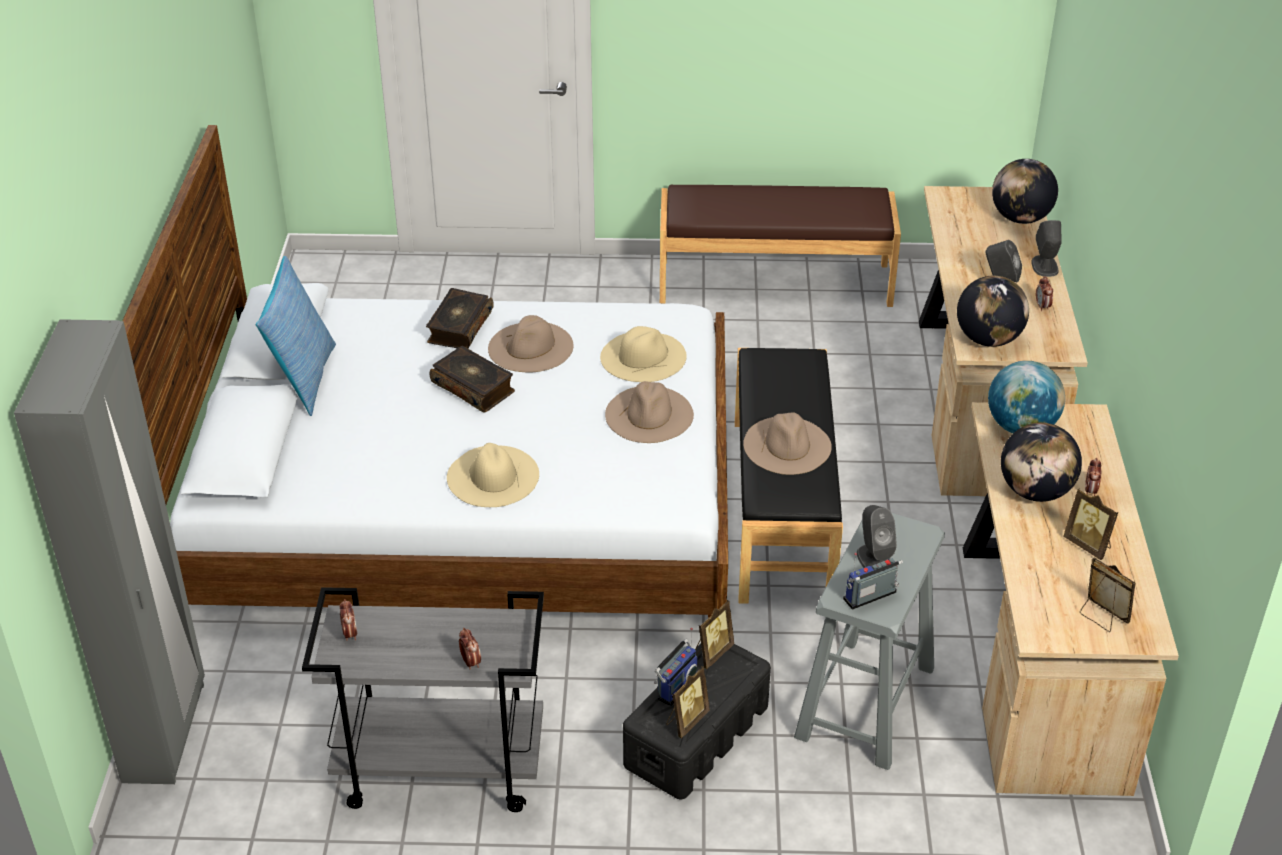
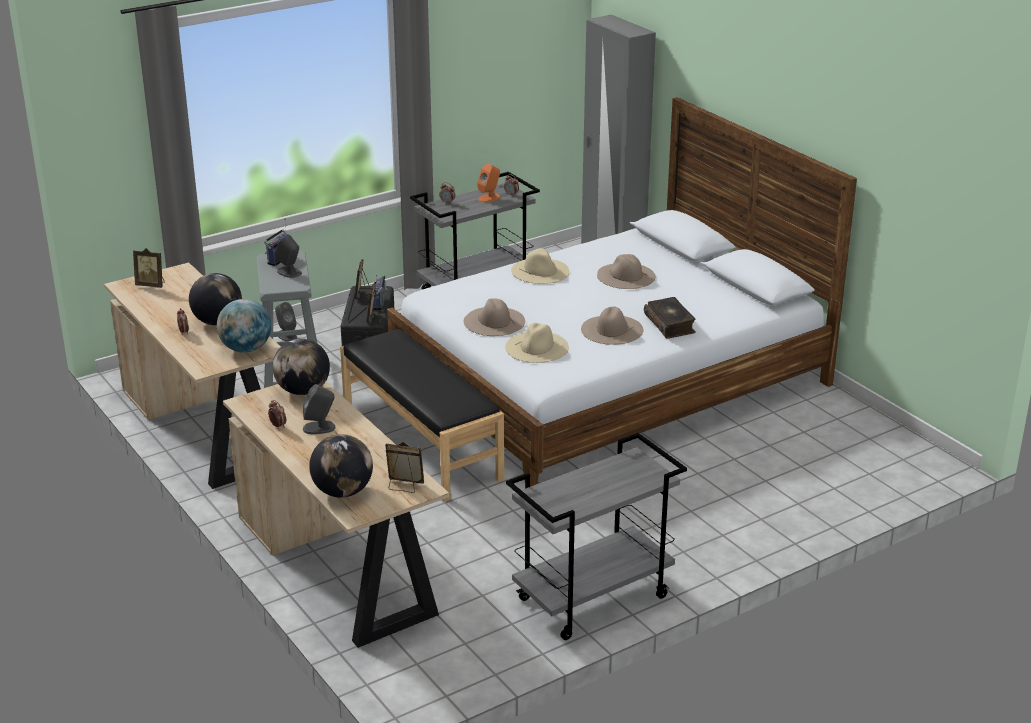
camera: 145 degrees right, 10 degrees down
pillow [256,256,336,416] -> none
book [429,346,515,413] -> none
brown bench [660,185,901,307] -> grey cart [506,433,687,640]
beige hat [743,413,832,475] -> beige hat moved to [597,254,656,289]
grey speaker [1031,220,1062,277] -> grey speaker moved to [275,302,297,341]
picture frame [1063,488,1118,560] -> picture frame moved to [385,442,424,493]
none -> orange speaker [477,164,500,203]

